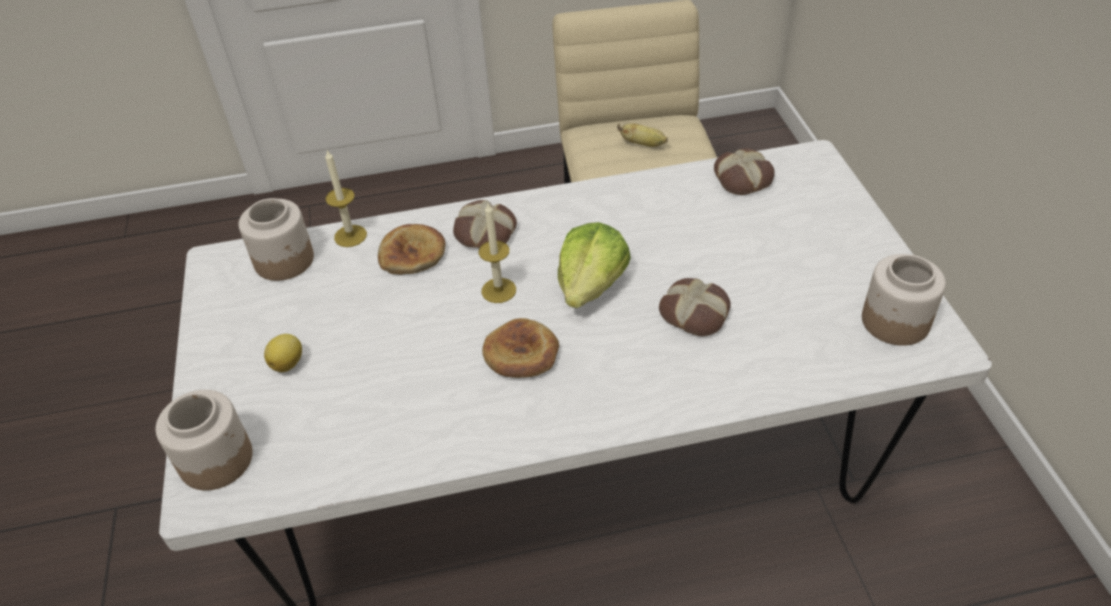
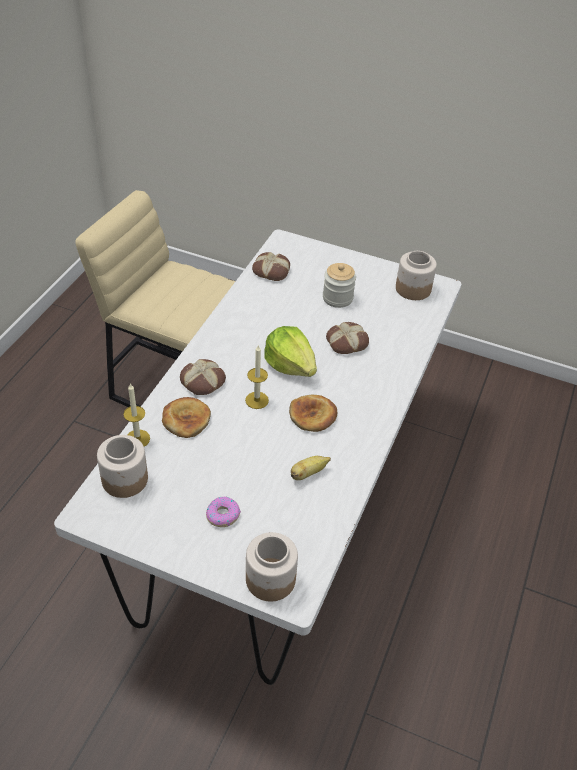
camera: 60 degrees left, 0 degrees up
lemon [264,334,302,372] -> donut [206,497,241,527]
banana [617,123,668,147] -> banana moved to [291,456,331,480]
none -> jar [323,263,356,308]

